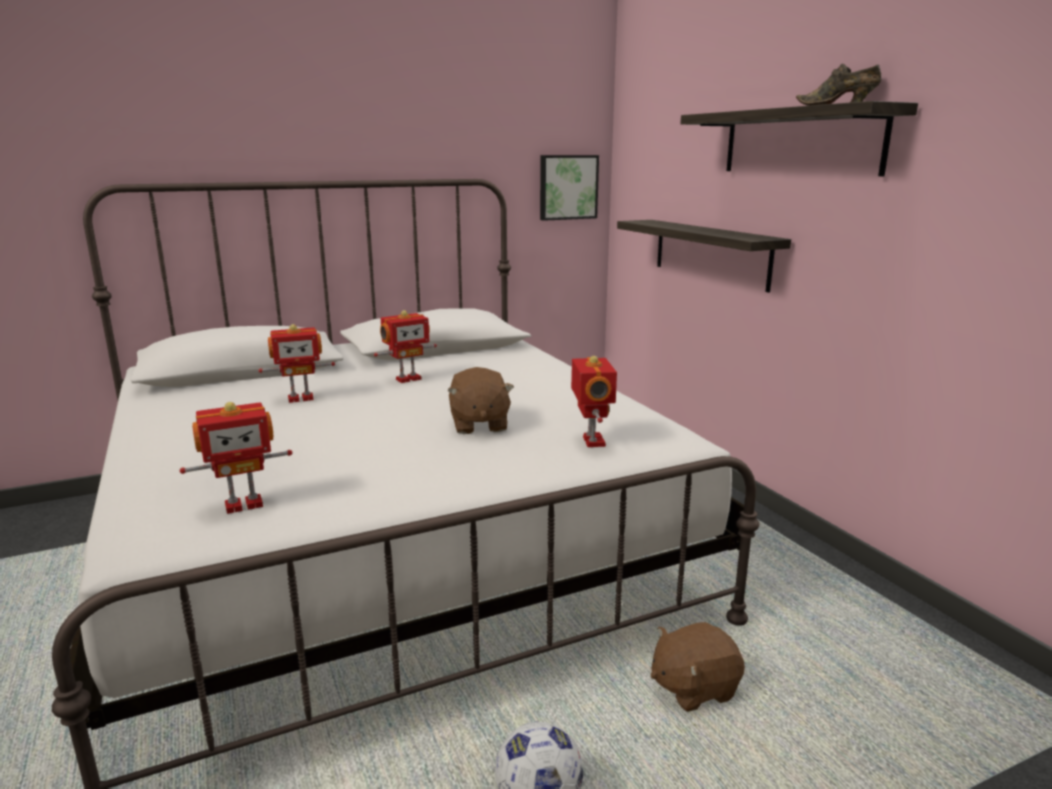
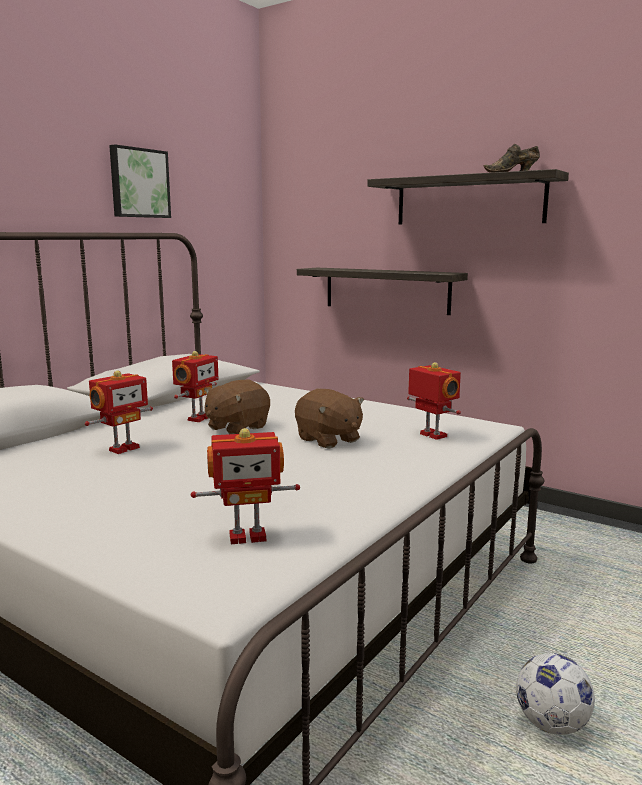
camera: 30 degrees left, 5 degrees down
toy robot [180,402,292,514] -> toy robot turned 45 degrees clockwise [191,428,300,544]
picture [540,155,599,221] -> picture moved to [109,144,171,218]
brown plush toy [651,622,745,712] -> brown plush toy moved to [204,380,270,434]

